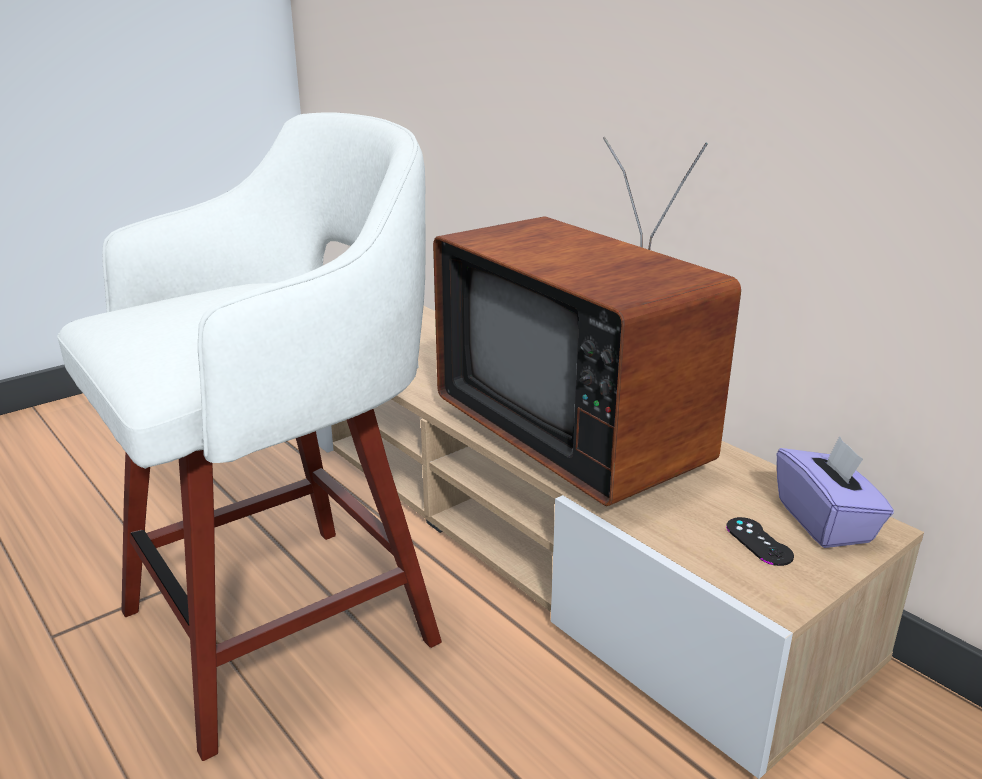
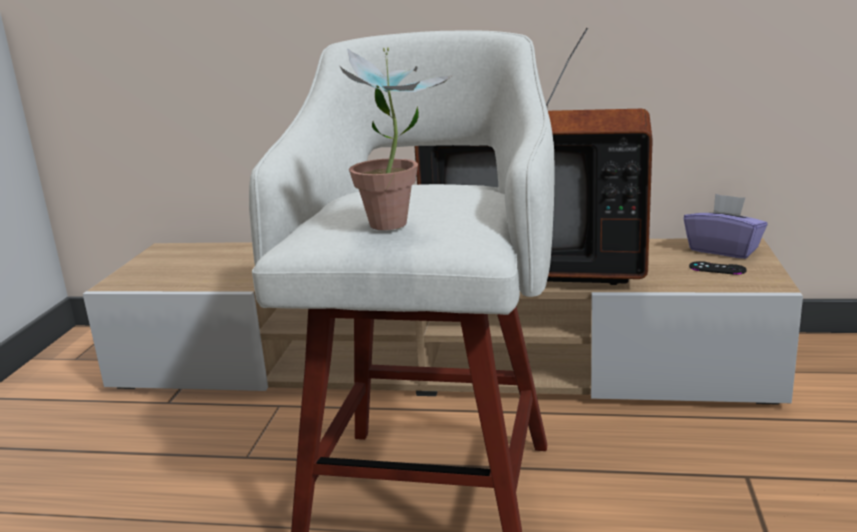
camera: 40 degrees left, 5 degrees down
none -> potted plant [339,47,453,230]

